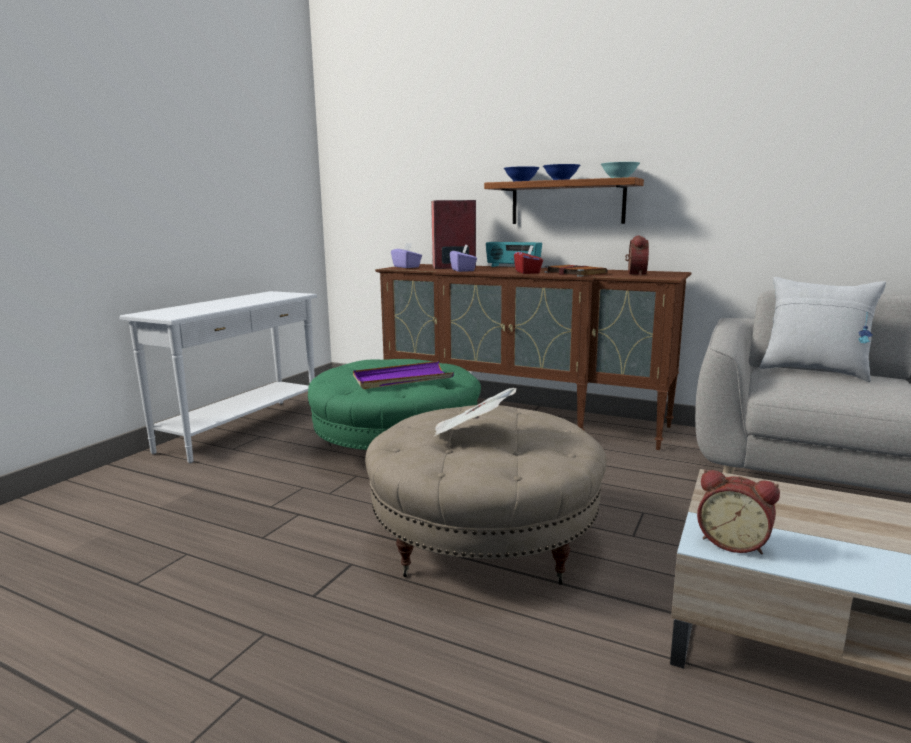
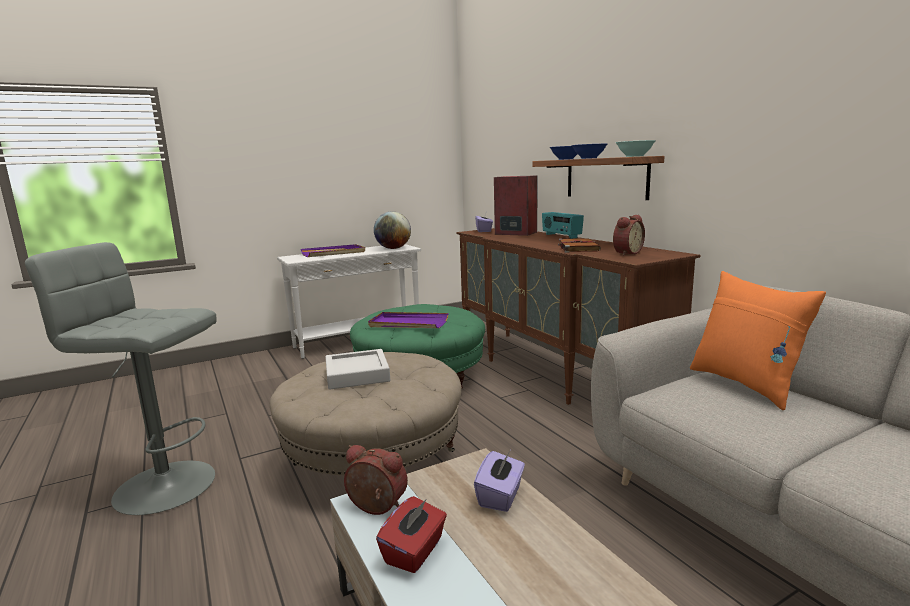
camera: 35 degrees right, 0 degrees up
newspaper [435,388,517,436] -> grey tray [325,349,390,390]
purple tissue box [450,245,477,272] -> purple tissue box moved to [474,451,525,512]
red tissue box [514,245,543,274] -> red tissue box moved to [376,496,447,573]
alarm clock [697,469,780,554] -> alarm clock turned 135 degrees clockwise [344,445,408,515]
grey pillow [759,277,886,382] -> orange pillow [690,271,826,410]
none -> grey stool [25,242,216,515]
none -> purple tray [301,244,365,257]
none -> globe [374,211,411,249]

